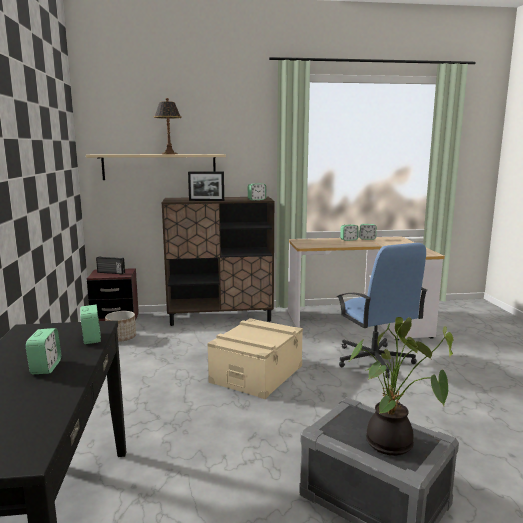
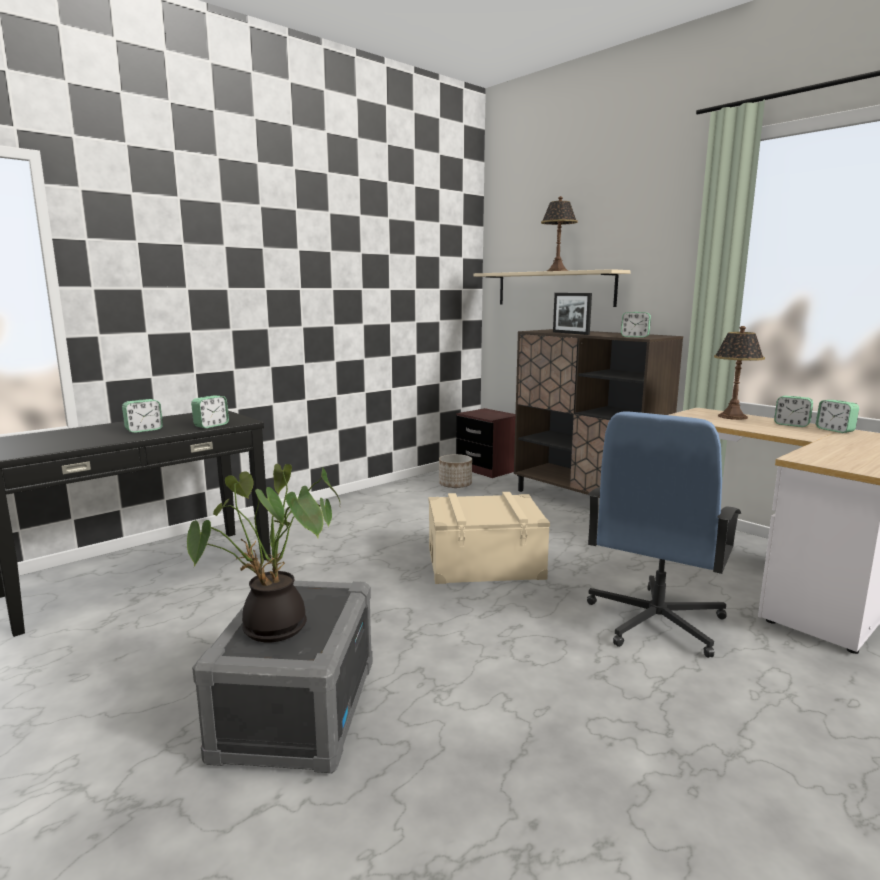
camera: 55 degrees right, 0 degrees up
radio [96,256,125,274] -> none
none -> table lamp [714,326,765,420]

